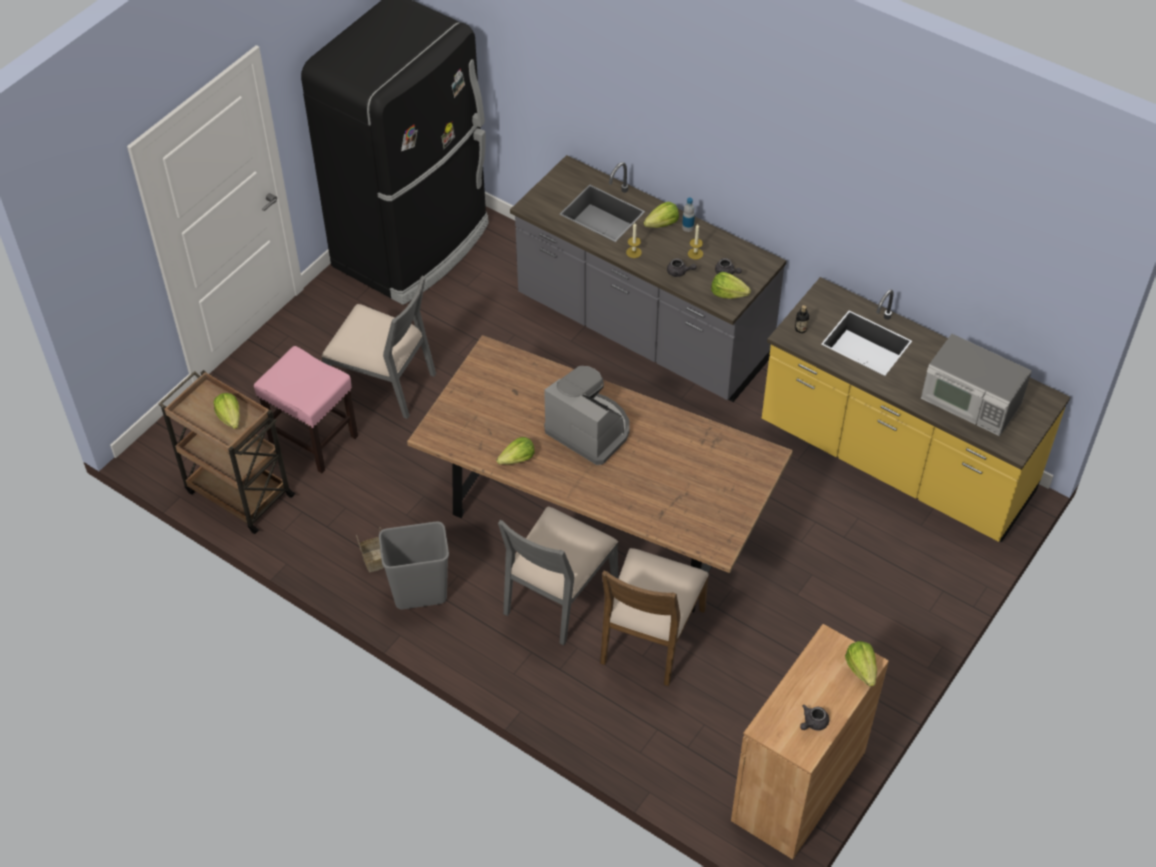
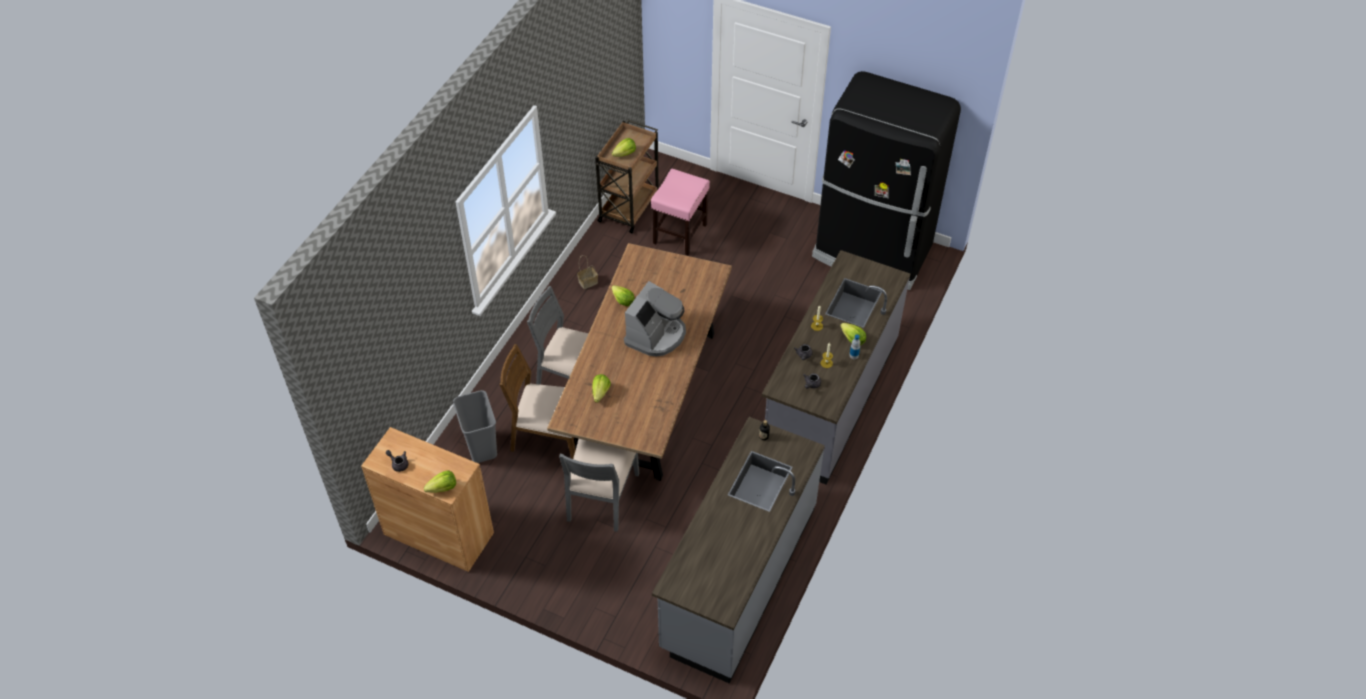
camera: 80 degrees right, 0 degrees up
grey chair [321,276,436,419] -> grey chair moved to [559,439,639,532]
grey trash can [379,522,449,609] -> grey trash can moved to [453,390,497,463]
lettuce [711,272,751,299] -> lettuce moved to [592,374,611,403]
yellow counter [762,277,1070,542] -> grey counter [652,417,825,684]
microwave [921,334,1032,436] -> none

